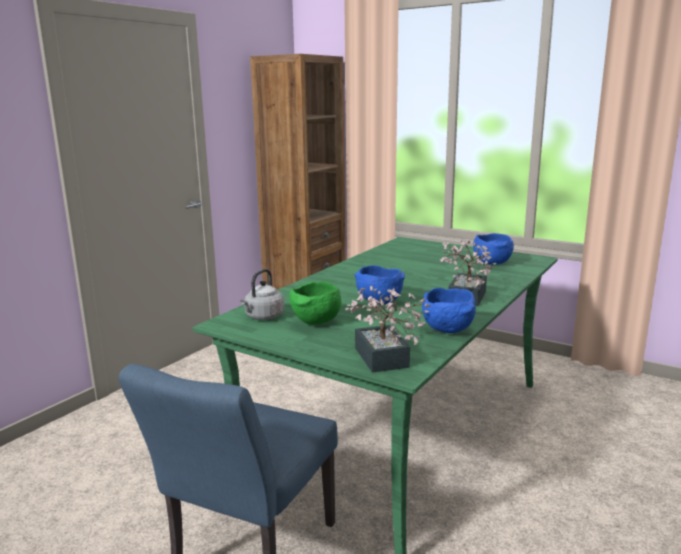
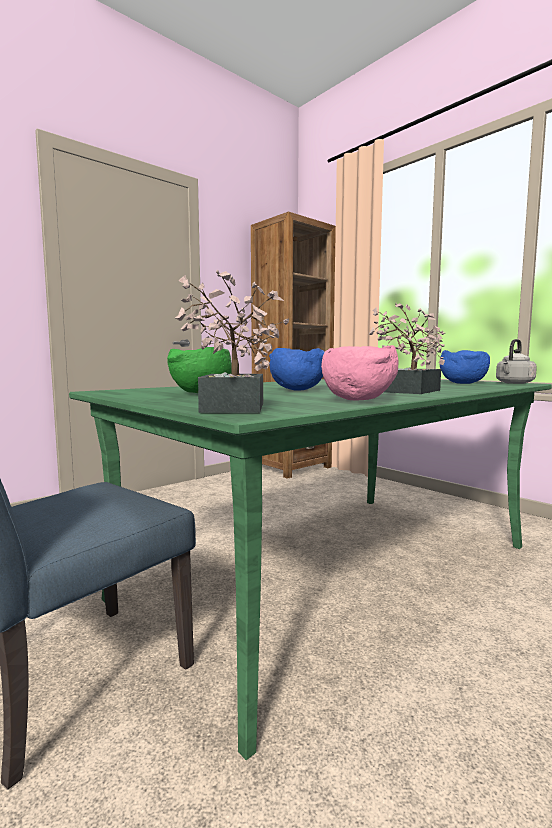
camera: 15 degrees right, 10 degrees down
grey kettle [240,269,284,320] -> grey kettle moved to [496,339,537,384]
blue bowl [422,288,476,333] -> pink bowl [321,345,398,400]

